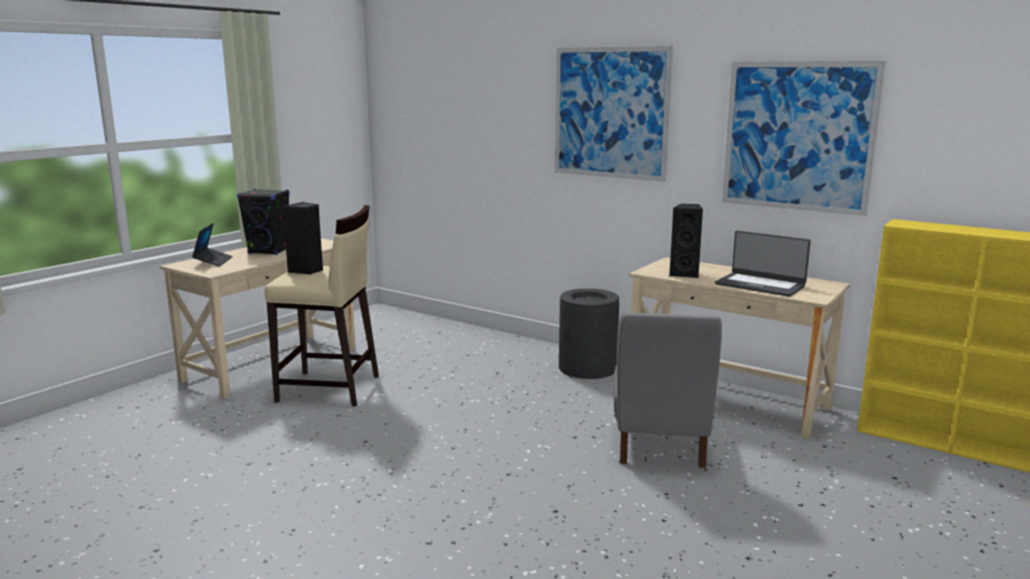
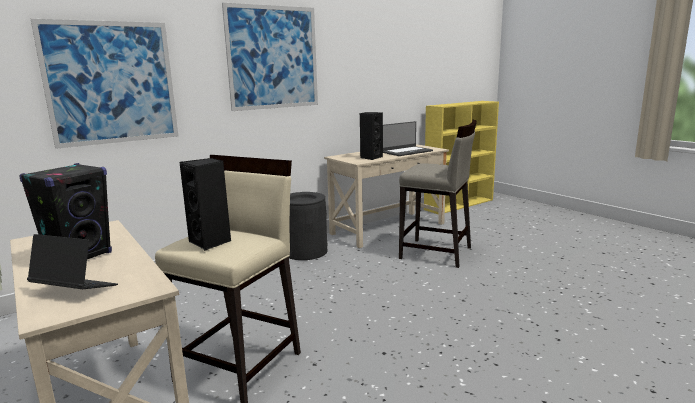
camera: 70 degrees left, 0 degrees up
grey chair [614,313,722,468] -> beige stool [399,120,477,268]
picture [722,61,885,216] -> picture moved to [31,19,178,149]

